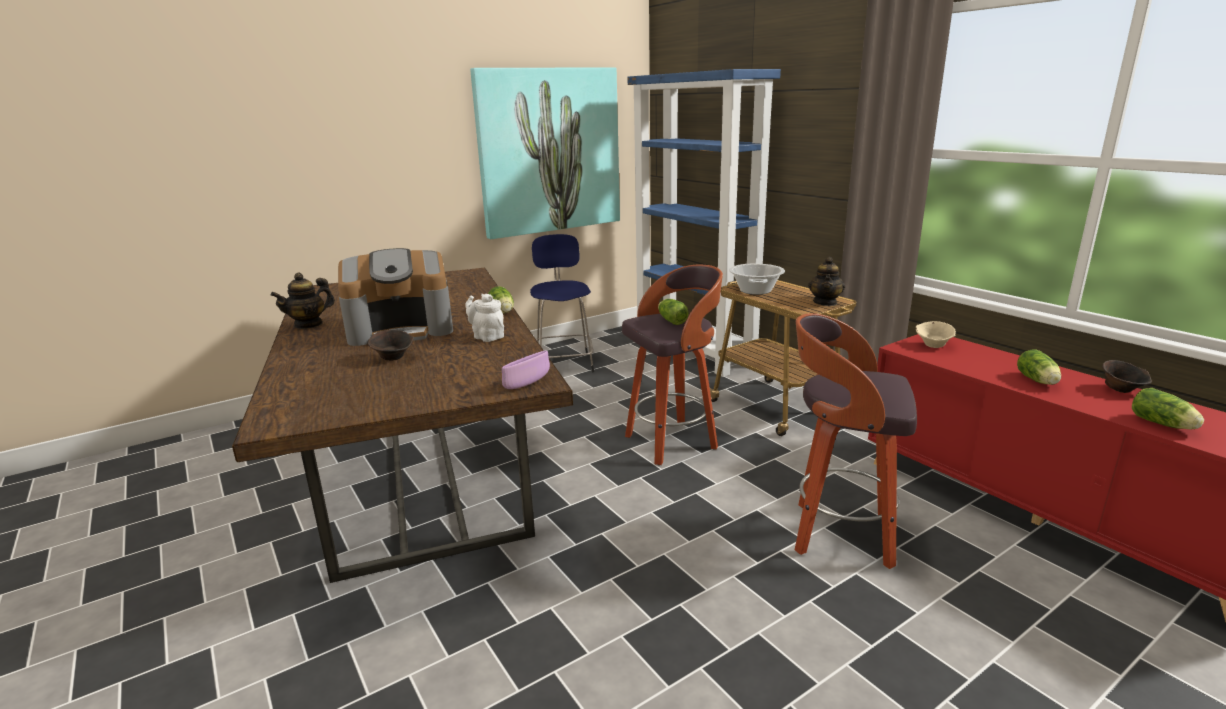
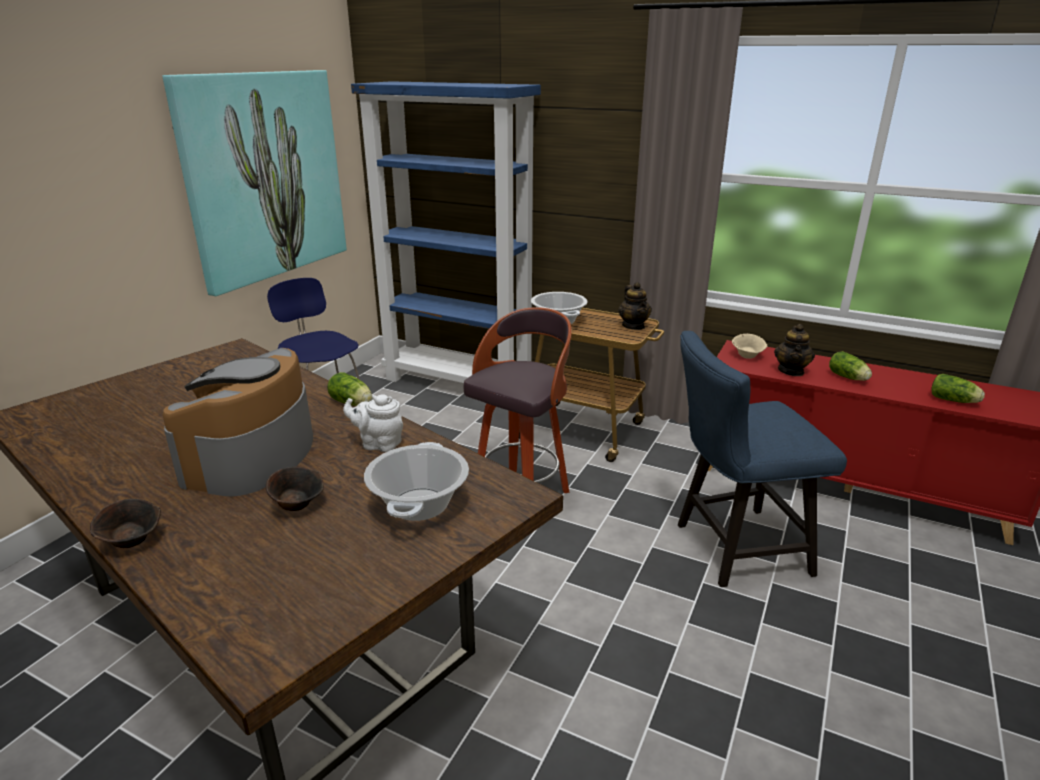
camera: 30 degrees left, 5 degrees up
teapot [270,273,335,329] -> teapot moved to [774,324,815,376]
coffee machine [338,248,453,346] -> coffee machine turned 150 degrees clockwise [162,348,313,497]
purple bowl [502,350,550,389] -> none
lettuce [658,299,689,325] -> none
stool [795,313,917,569] -> blue chair [678,331,847,587]
brown bowl [1102,360,1152,393] -> brown bowl moved to [90,499,161,548]
none -> cooking pot [364,442,469,521]

